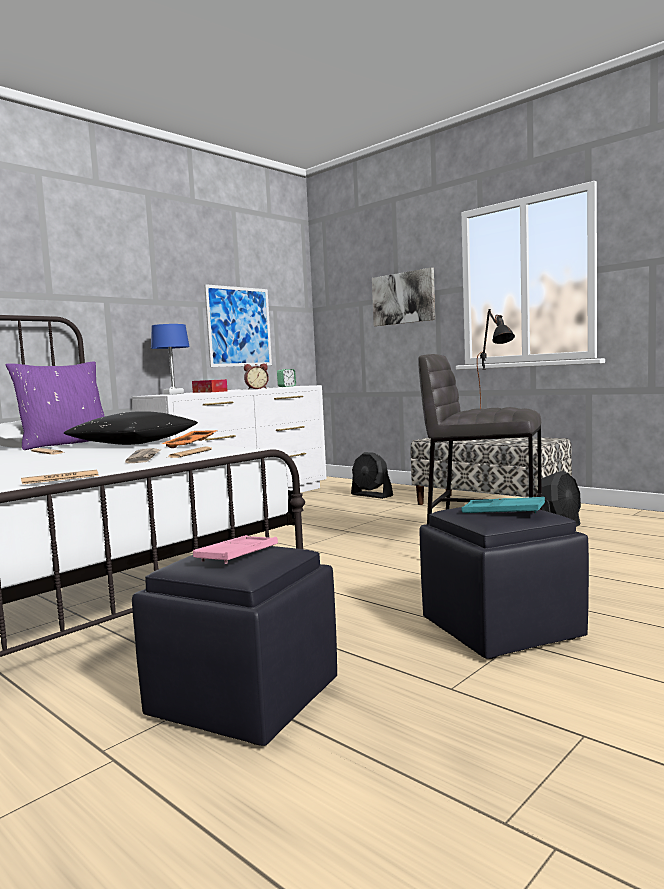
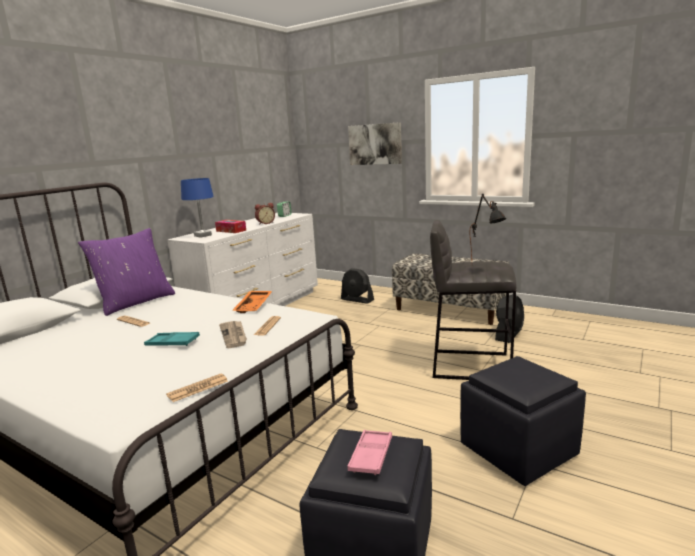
camera: 10 degrees left, 10 degrees up
black pillow [64,411,198,445] -> none
picture [204,284,272,367] -> none
turquoise tray [461,497,545,513] -> turquoise tray moved to [144,332,200,346]

